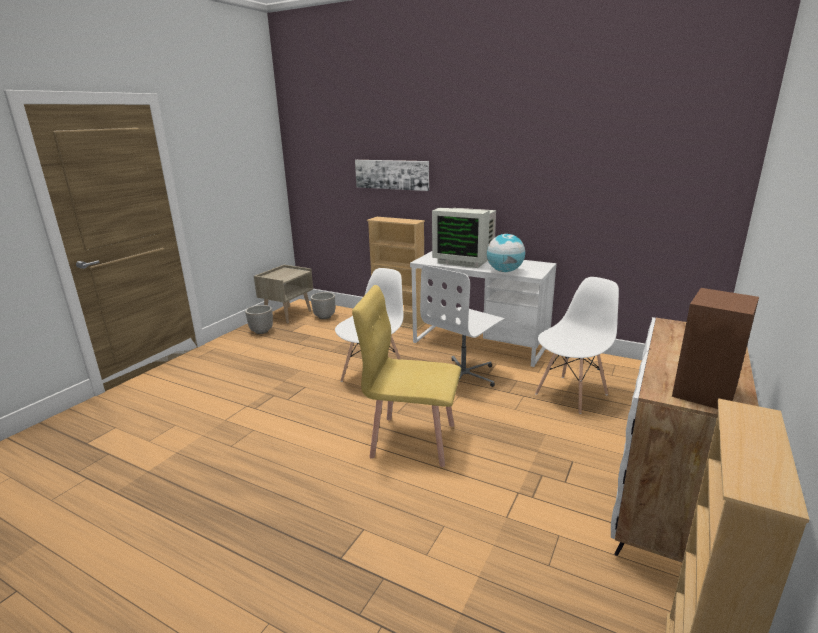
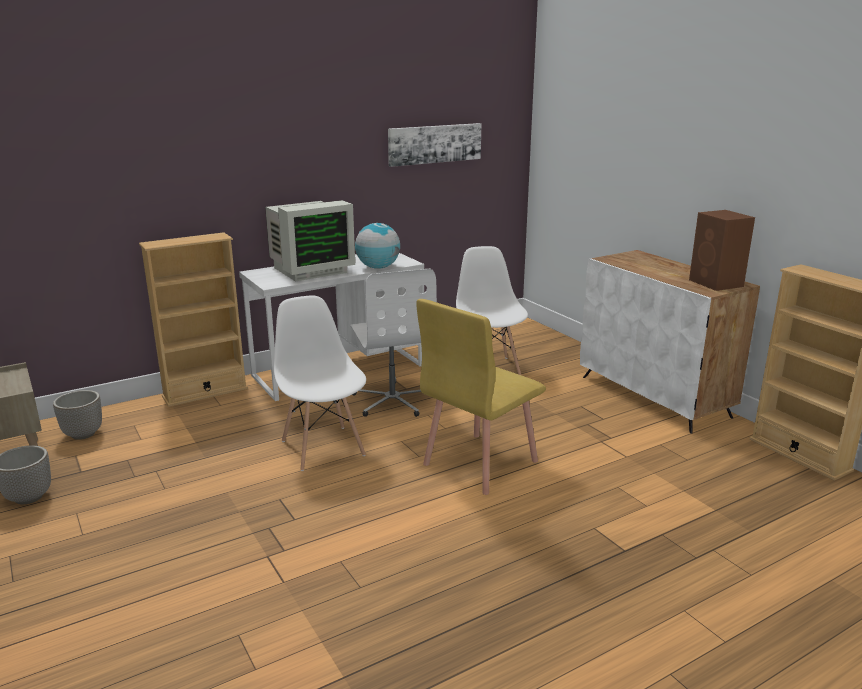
camera: 60 degrees left, 0 degrees up
picture [355,160,429,191] -> picture moved to [388,123,482,167]

